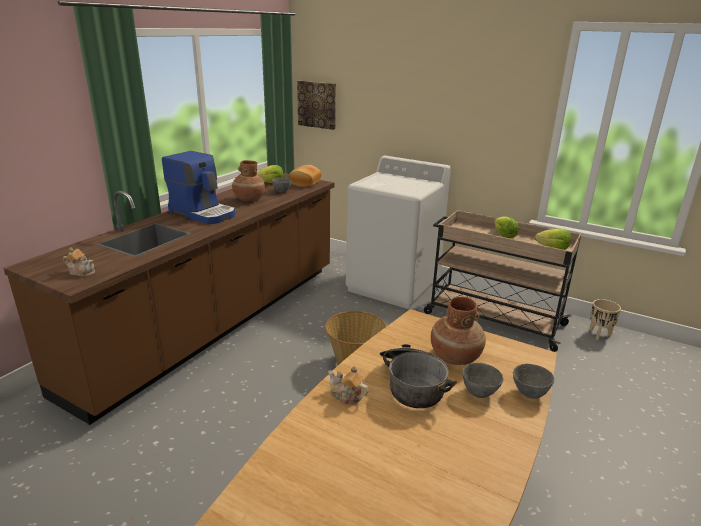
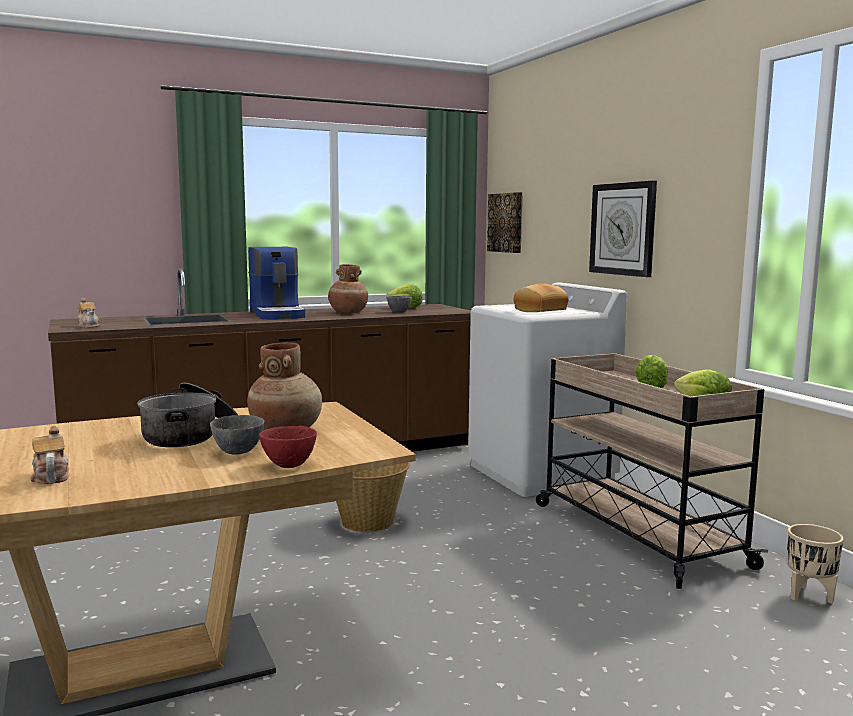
camera: 35 degrees right, 15 degrees down
bread [288,165,321,187] -> bread moved to [514,284,568,312]
teapot [328,366,369,404] -> teapot moved to [31,426,69,484]
grey bowl [513,364,555,399] -> red bowl [259,426,317,468]
none -> wall clock [589,181,657,277]

